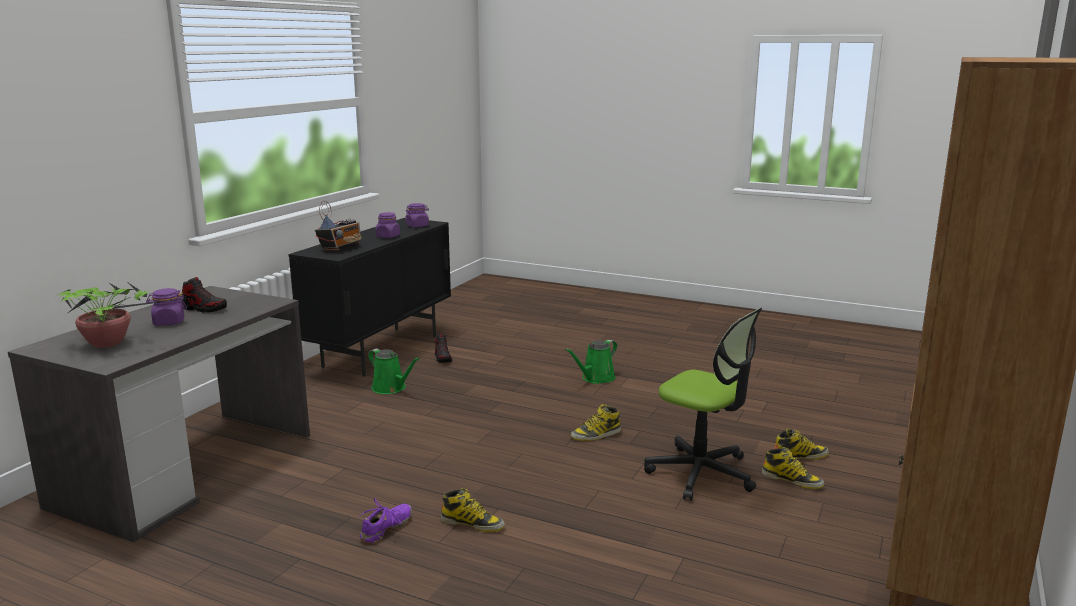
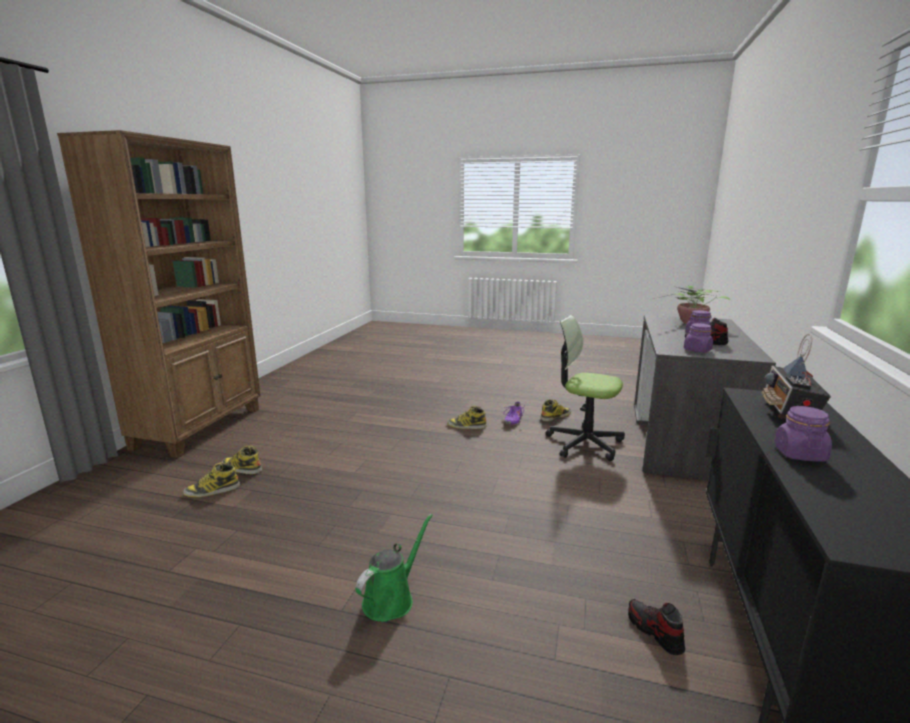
camera: 170 degrees right, 0 degrees up
green watering can [368,349,420,394] -> none
purple jar [405,203,429,228] -> purple jar moved to [684,323,713,353]
boot [570,404,621,441] -> boot moved to [541,400,571,421]
office chair [644,308,762,501] -> office chair moved to [546,315,625,461]

